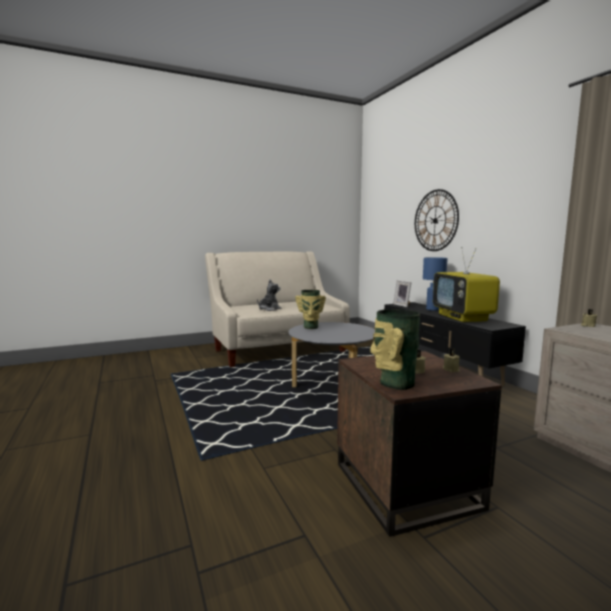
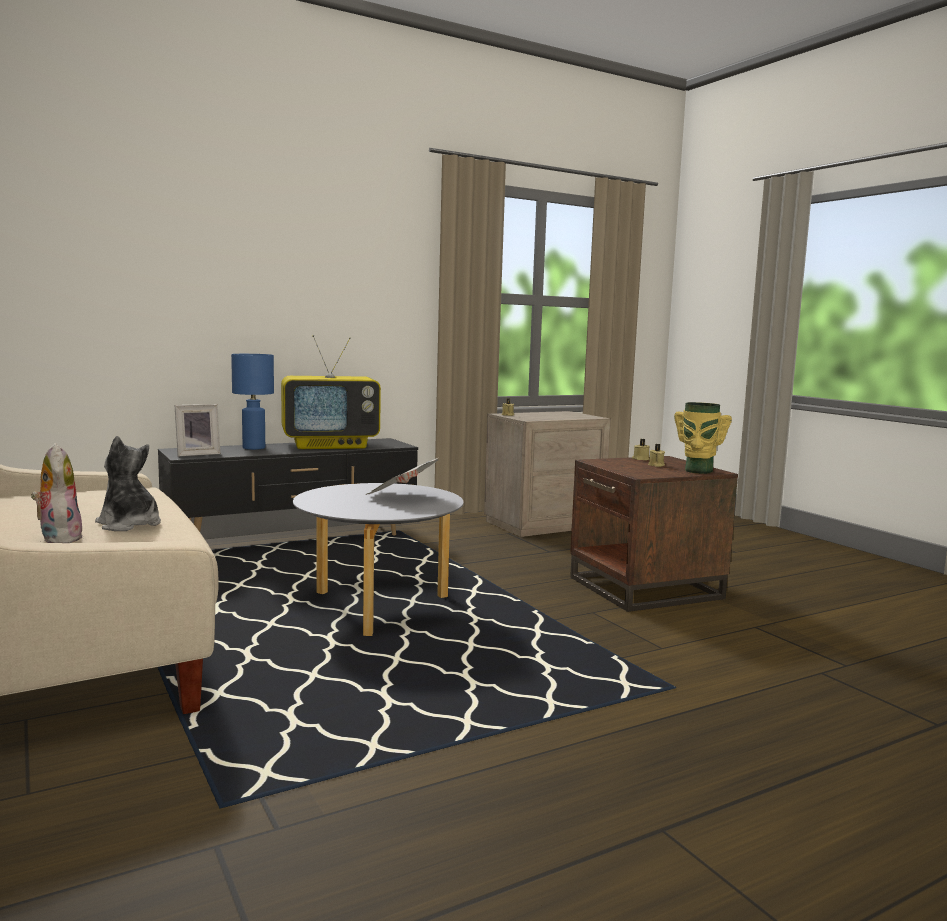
camera: 95 degrees left, 0 degrees up
vase [295,290,326,329] -> none
wall clock [415,189,459,251] -> none
none -> plush toy [31,443,82,543]
none -> newspaper [365,458,439,495]

